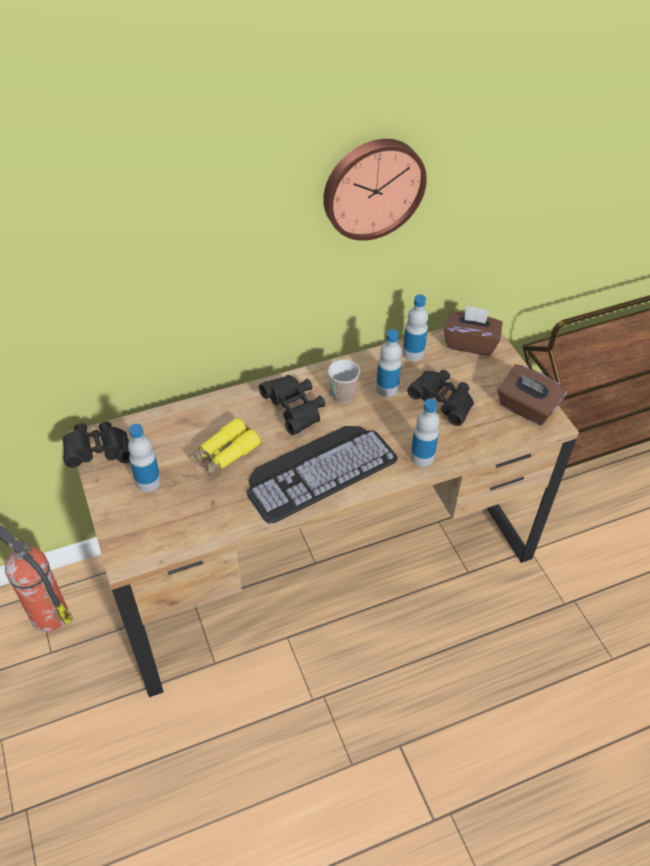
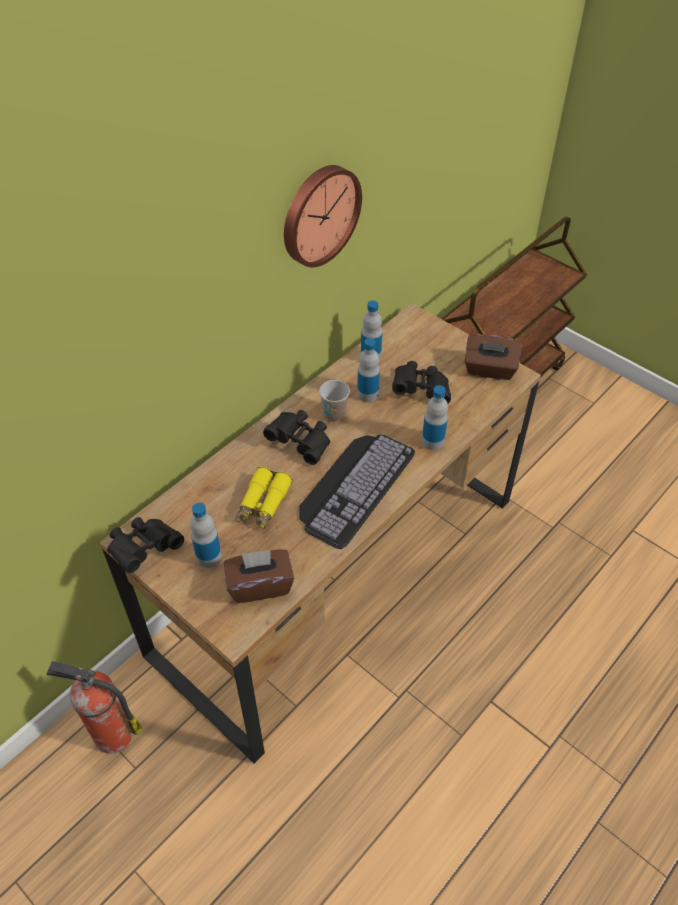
camera: 25 degrees left, 0 degrees up
brown tissue box [444,305,503,356] -> brown tissue box moved to [224,550,294,603]

